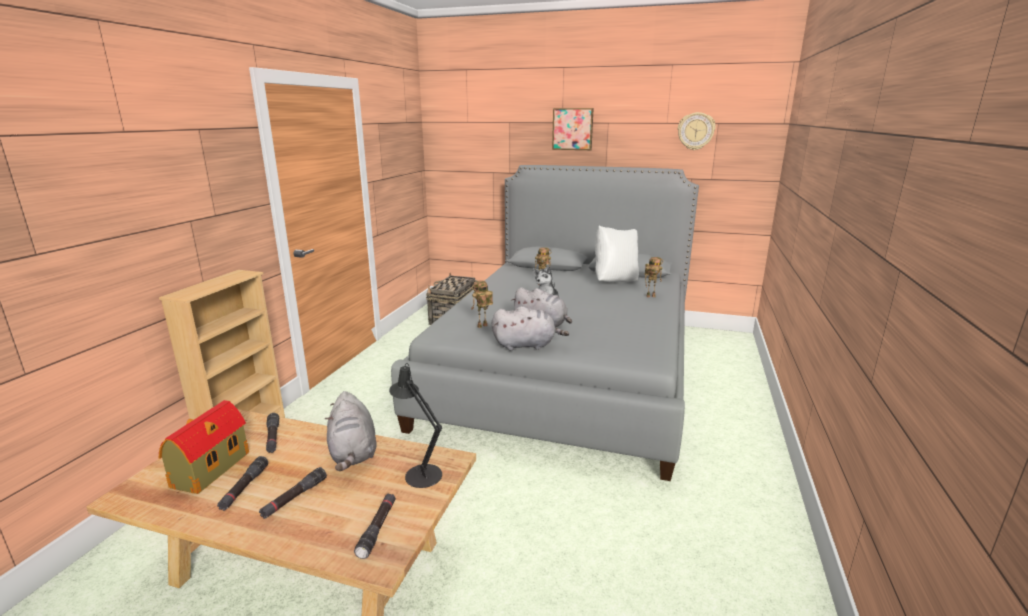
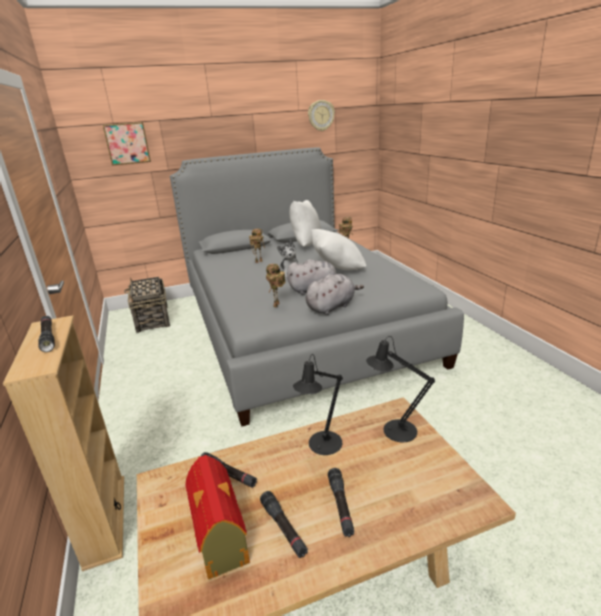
camera: 35 degrees left, 5 degrees up
grey plush toy [325,391,377,471] -> black table lamp [293,354,343,455]
black flashlight [354,493,396,559] -> black flashlight moved to [38,316,55,352]
picture [552,108,594,150] -> picture moved to [103,122,151,166]
none -> white pillow [311,229,366,270]

